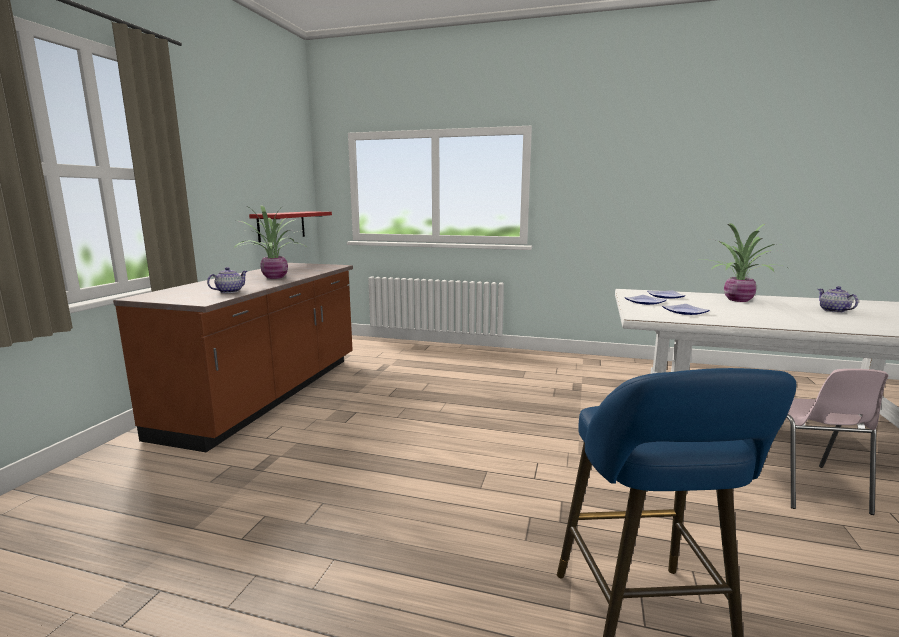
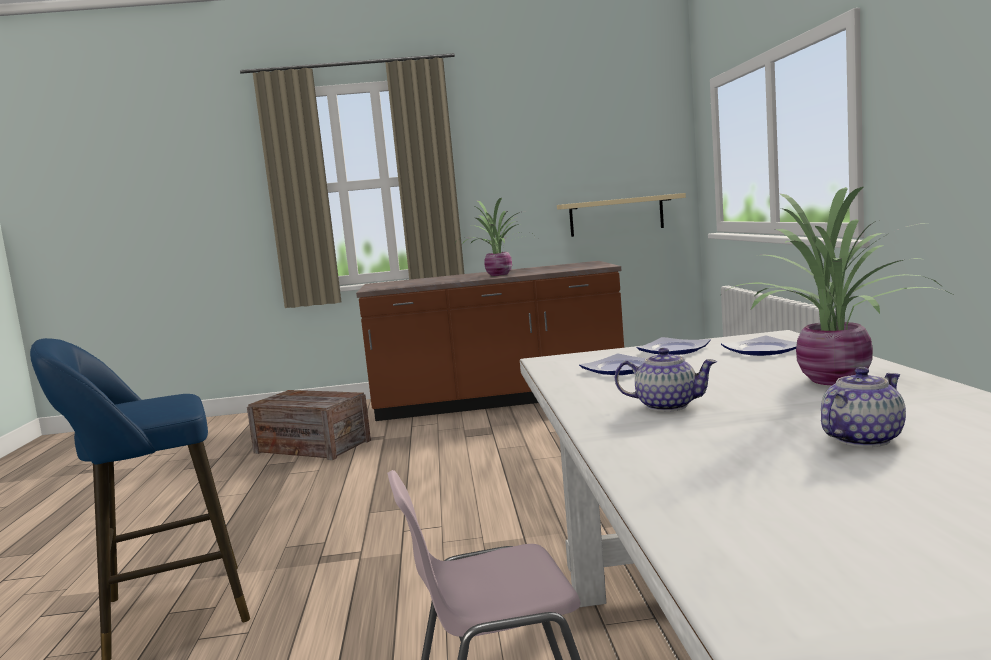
camera: 70 degrees right, 5 degrees down
teapot [207,267,247,293] -> teapot moved to [615,348,717,412]
red shelf [249,212,332,242] -> beige shelf [557,193,686,237]
none -> crate [247,390,371,460]

